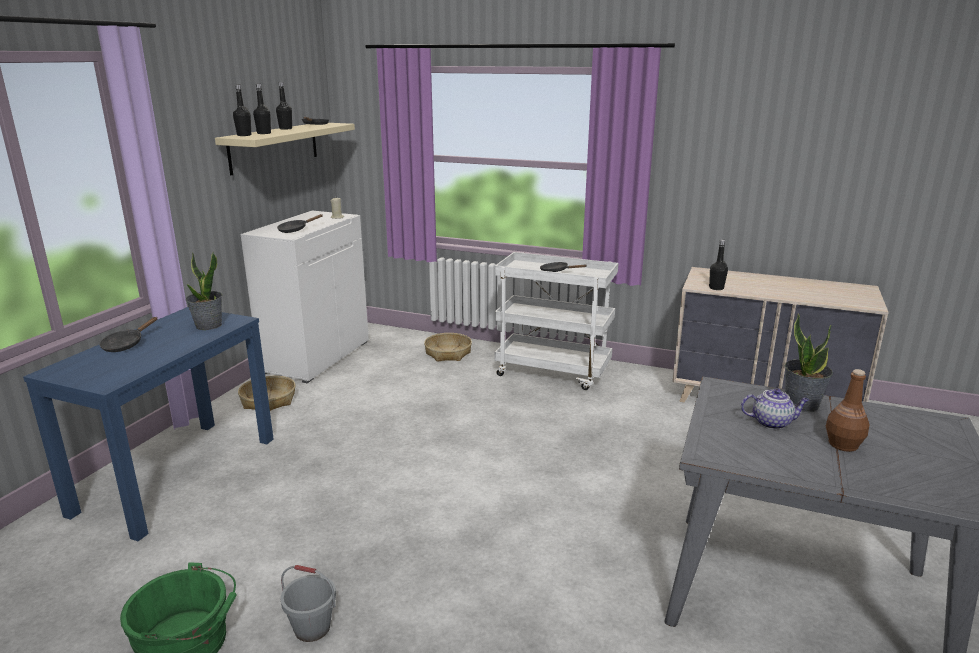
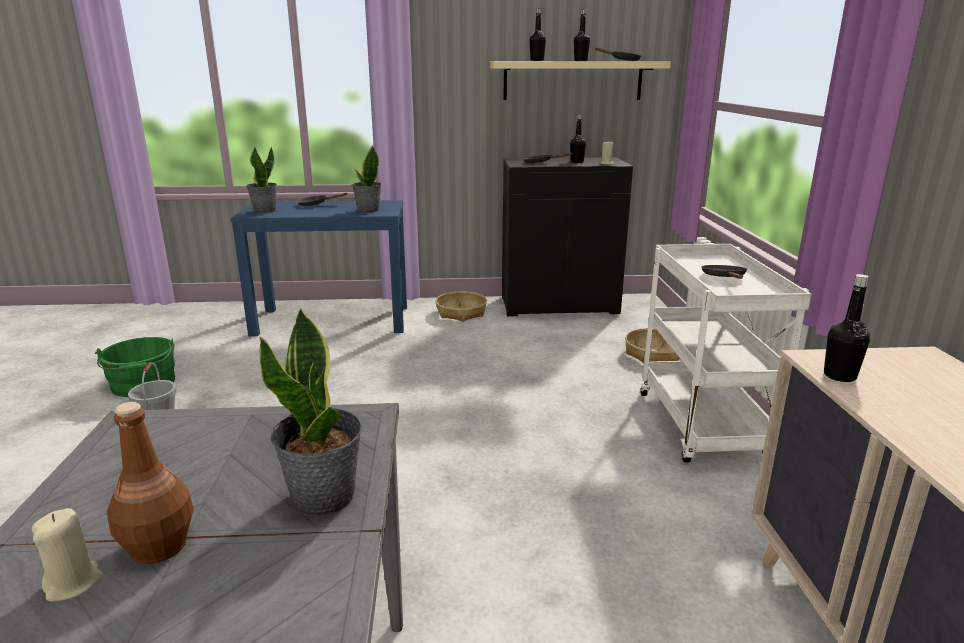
camera: 65 degrees right, 0 degrees up
black bottle [233,84,251,136] -> black bottle moved to [570,114,586,163]
white cabinet [241,211,369,383] -> black cabinet [502,157,633,316]
teapot [741,388,809,429] -> none
none -> beige candle [32,508,103,602]
none -> potted plant [246,147,277,214]

